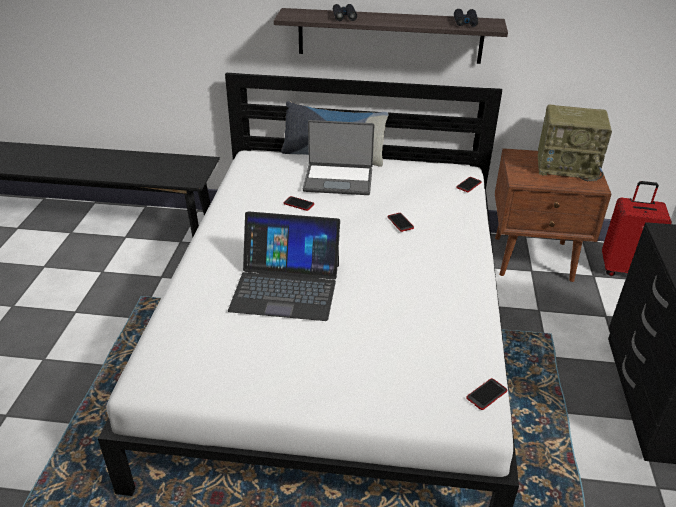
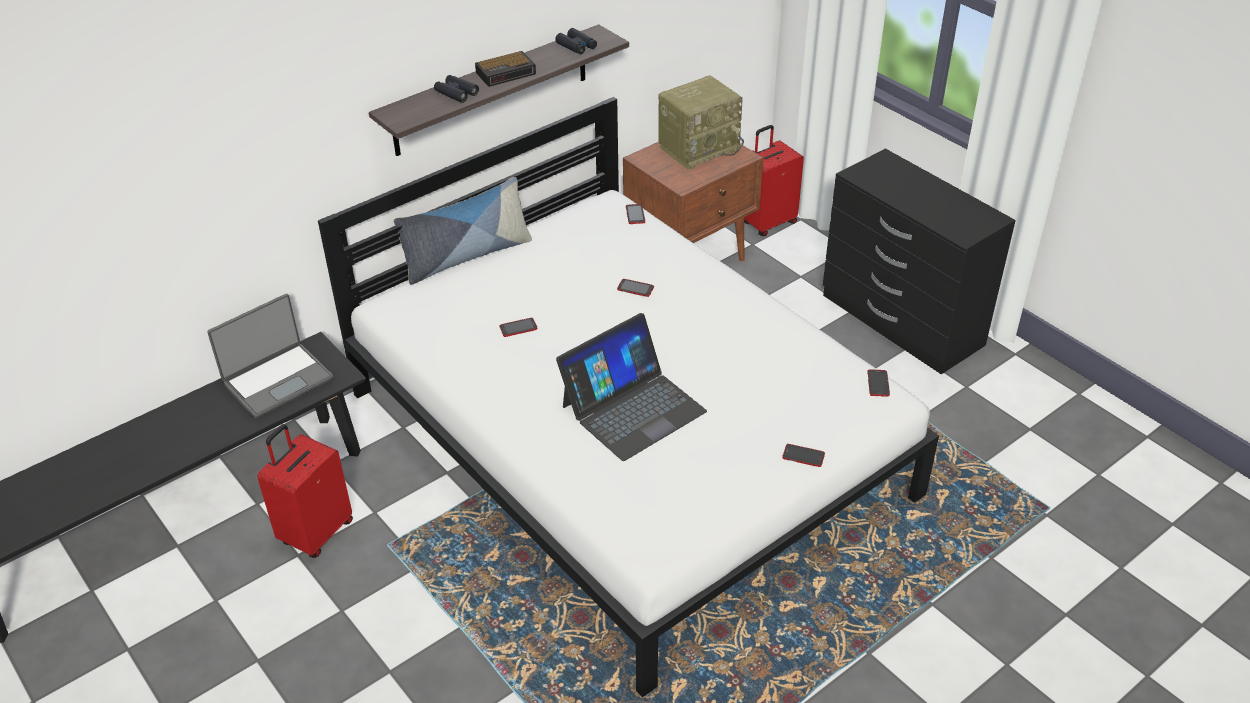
camera: 45 degrees left, 5 degrees up
laptop [303,120,374,195] -> laptop moved to [207,294,333,418]
none -> red suitcase [257,424,353,558]
none -> alarm clock [475,51,536,87]
none -> phone [782,444,825,467]

